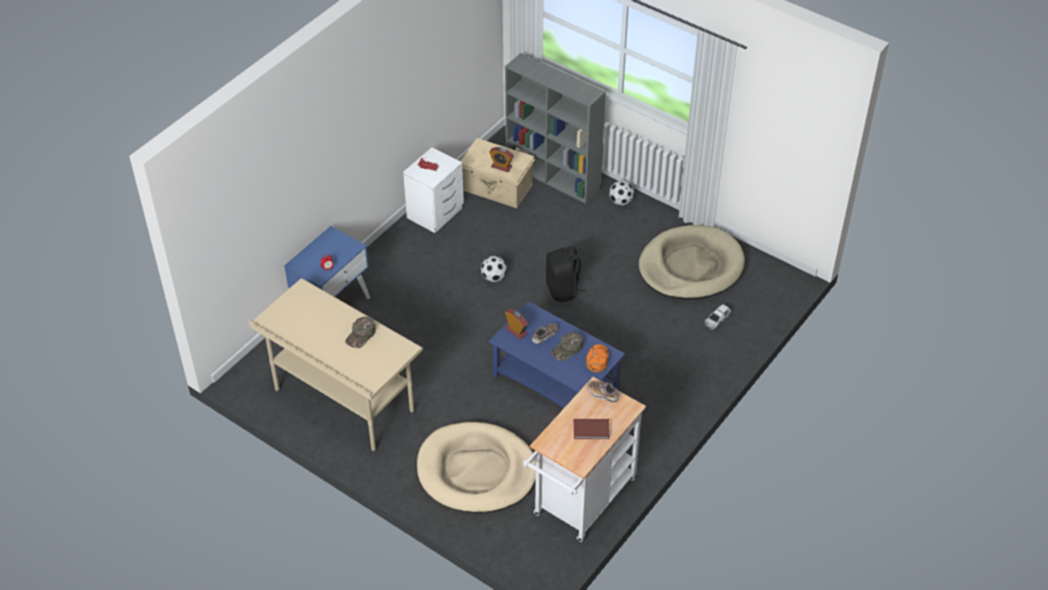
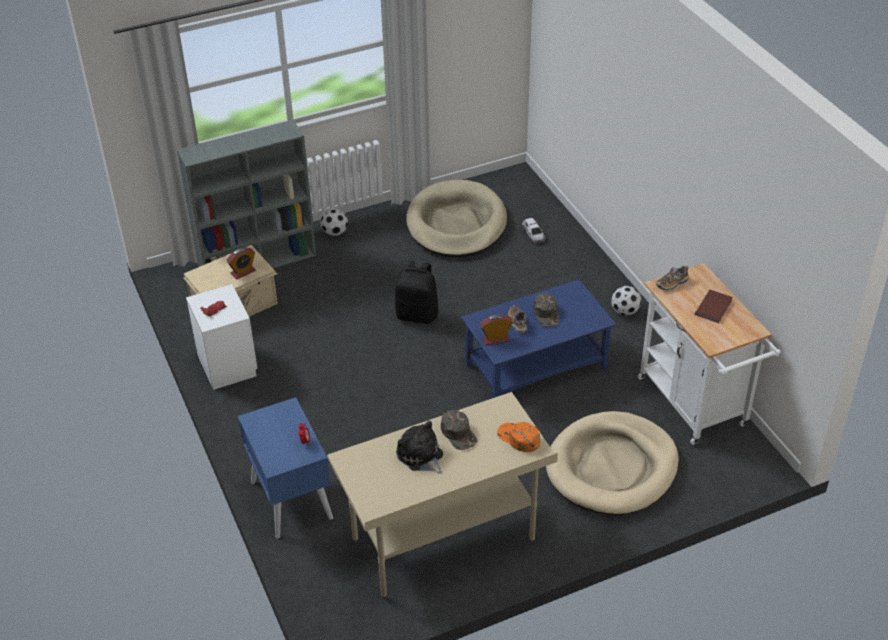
camera: 60 degrees left, 5 degrees down
football [481,256,507,282] -> football moved to [611,286,642,316]
orange cap [586,344,609,372] -> orange cap moved to [497,422,540,452]
none -> plush toy [396,421,443,474]

